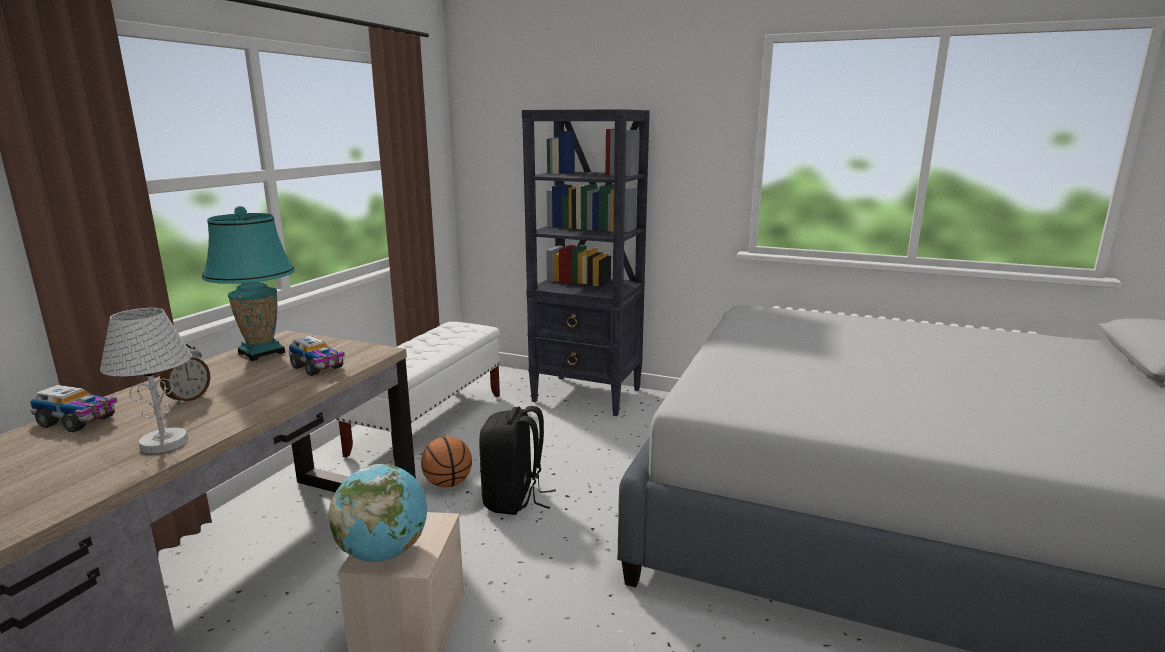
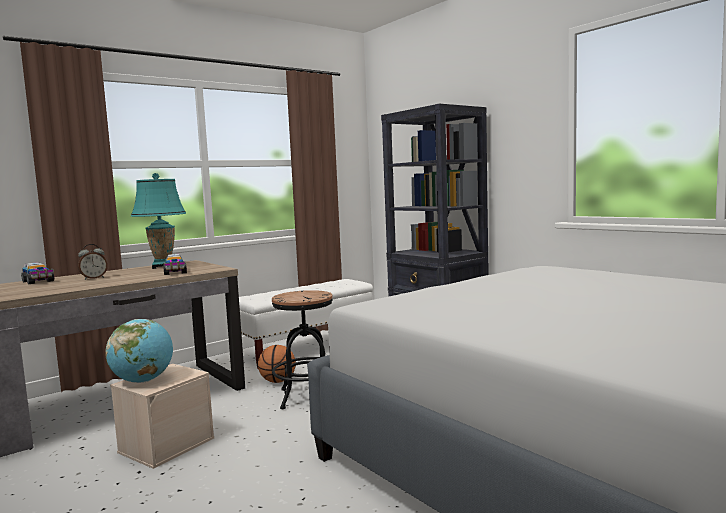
camera: 30 degrees right, 10 degrees down
white table lamp [100,308,192,453] -> none
black backpack [479,406,556,515] -> black stool [272,290,333,409]

